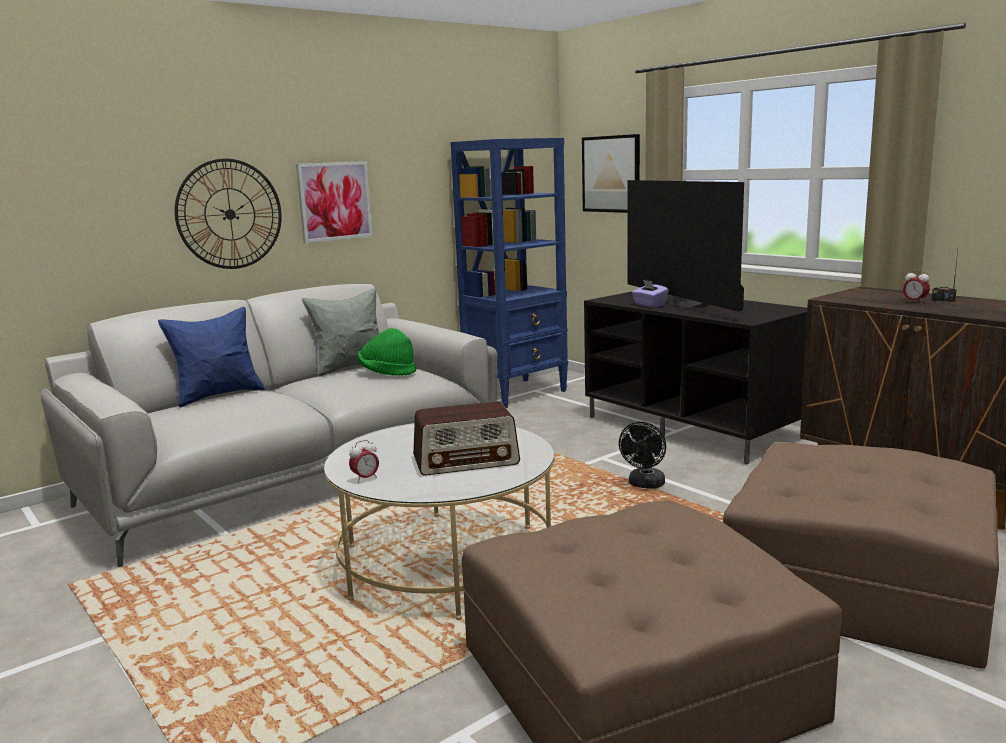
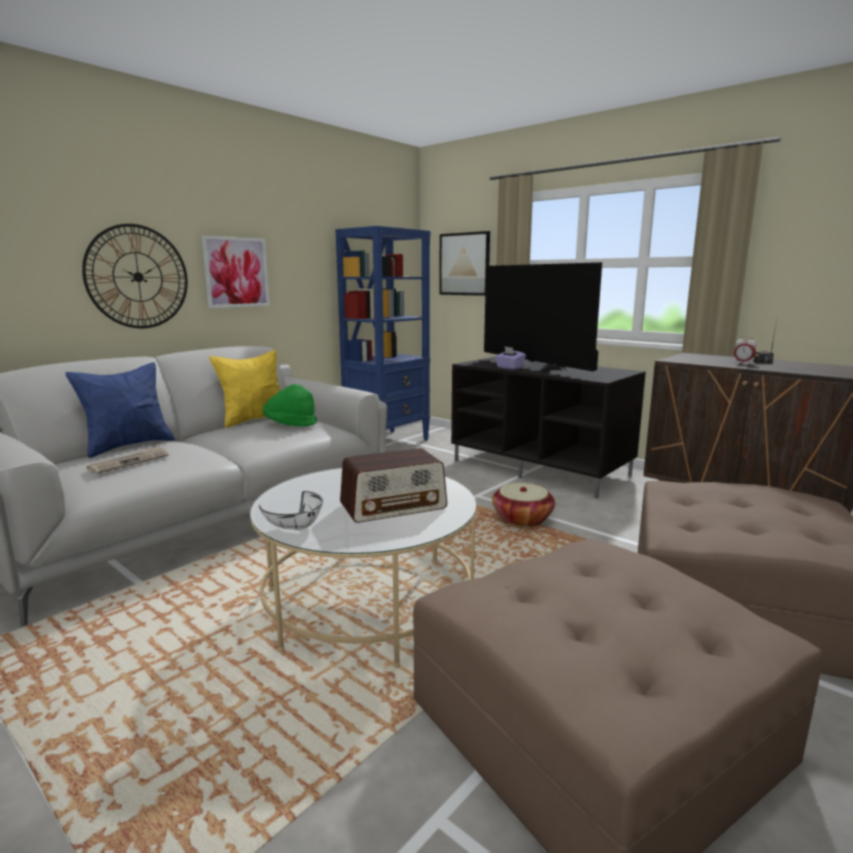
camera: 10 degrees left, 0 degrees up
grey pillow [302,289,380,377] -> yellow pillow [209,350,280,428]
alarm clock [349,440,379,483] -> white bowl [259,491,323,530]
black fan [619,422,666,488] -> basket [492,483,555,527]
none -> newspaper [87,446,169,474]

